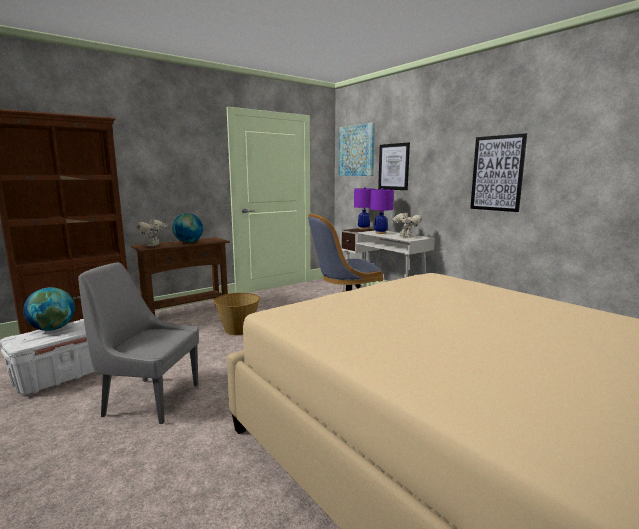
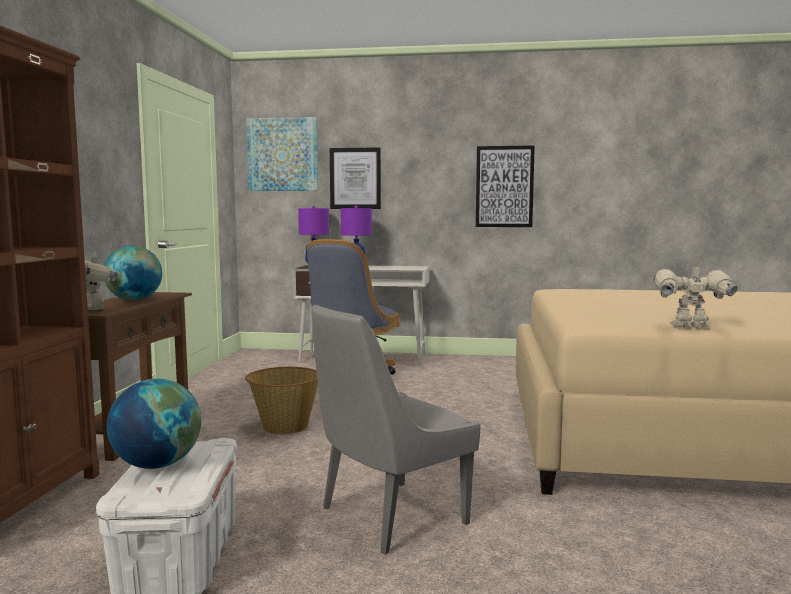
camera: 45 degrees left, 5 degrees down
toy robot [392,212,422,238] -> toy robot moved to [654,263,738,328]

